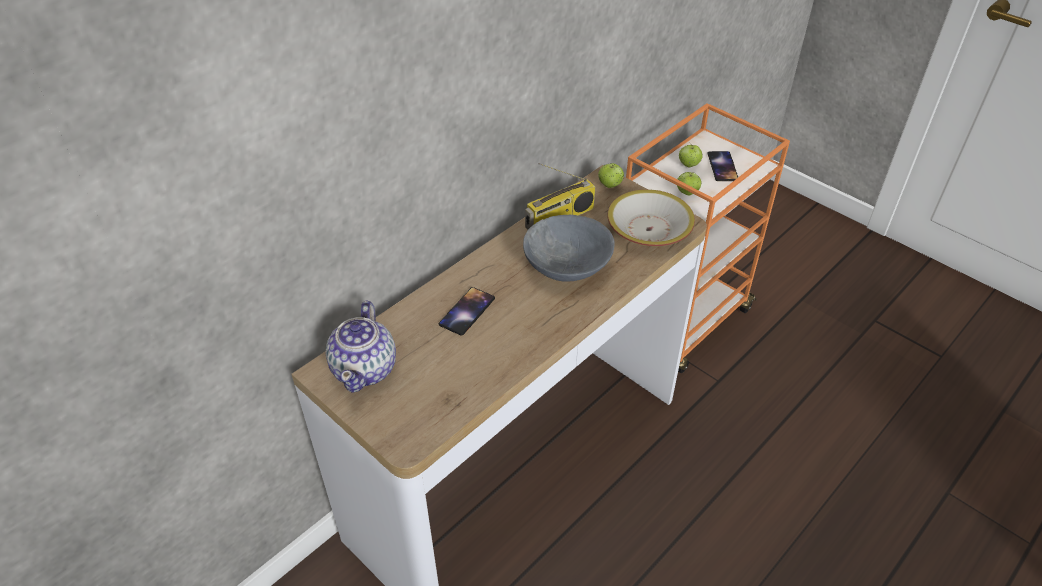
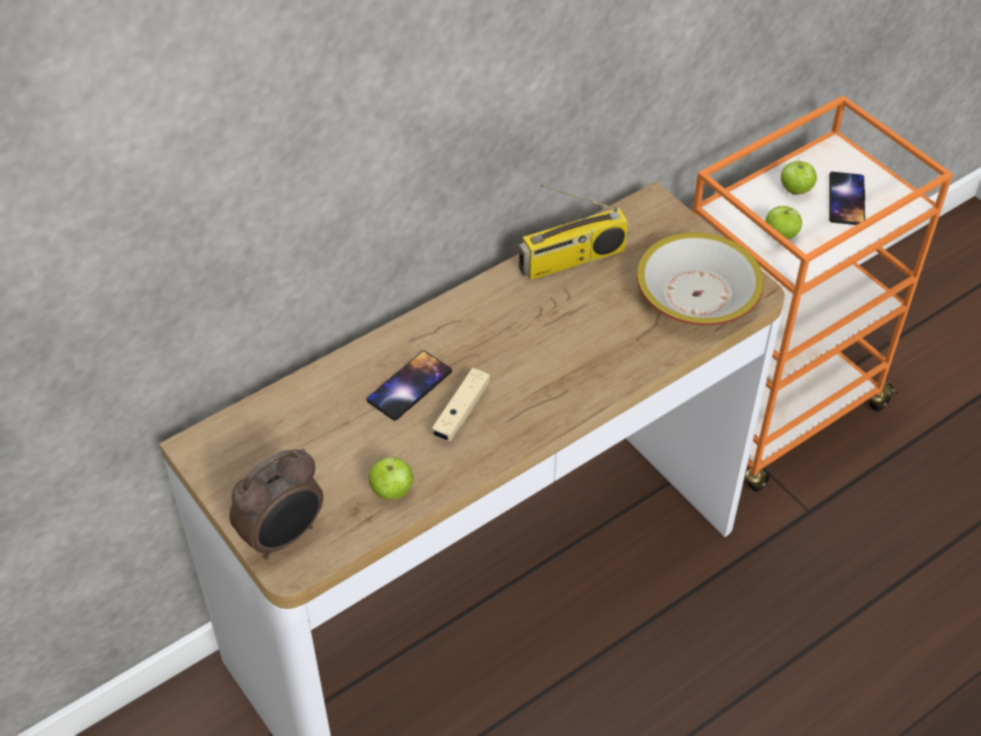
camera: 10 degrees right, 5 degrees up
teapot [326,301,396,393] -> none
grey bowl [523,215,615,281] -> none
apple [598,163,624,188] -> apple moved to [369,457,413,500]
none -> alarm clock [229,449,323,560]
none -> beige game controller [432,368,490,441]

